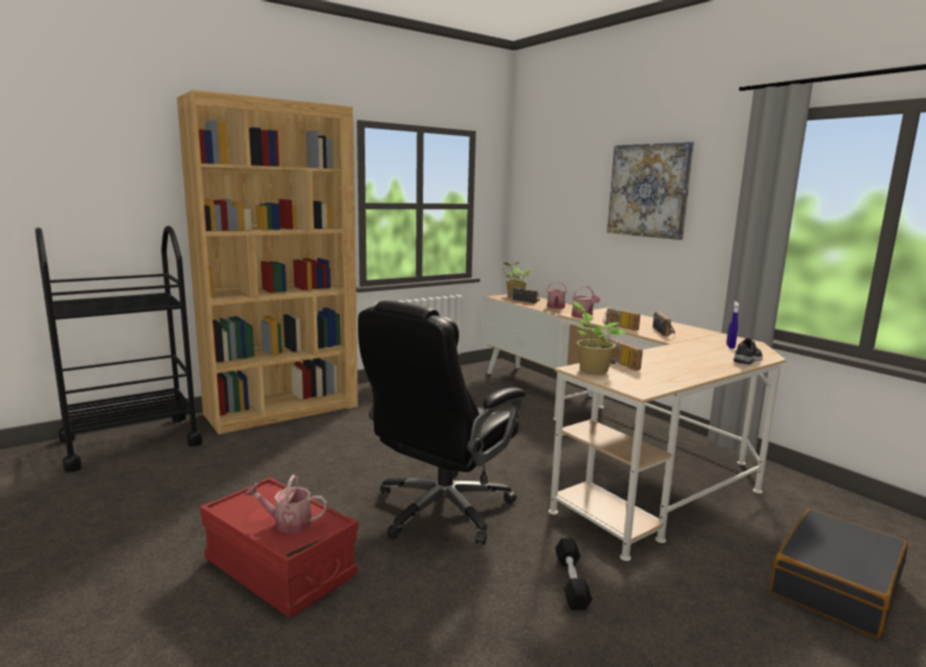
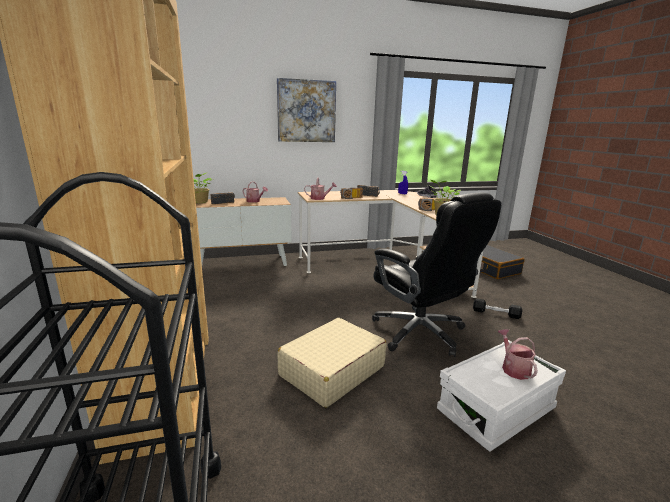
camera: 70 degrees left, 5 degrees up
red storage box [200,477,359,618] -> white storage box [437,340,566,452]
watering can [244,475,327,534] -> watering can turned 150 degrees clockwise [498,329,538,380]
none -> beige suitcase [277,318,386,408]

